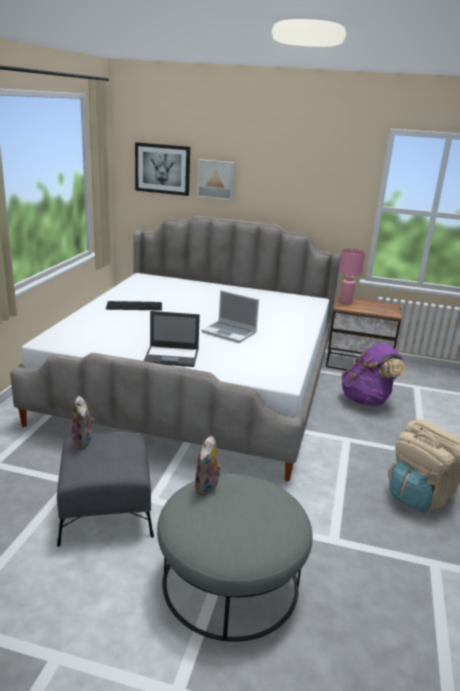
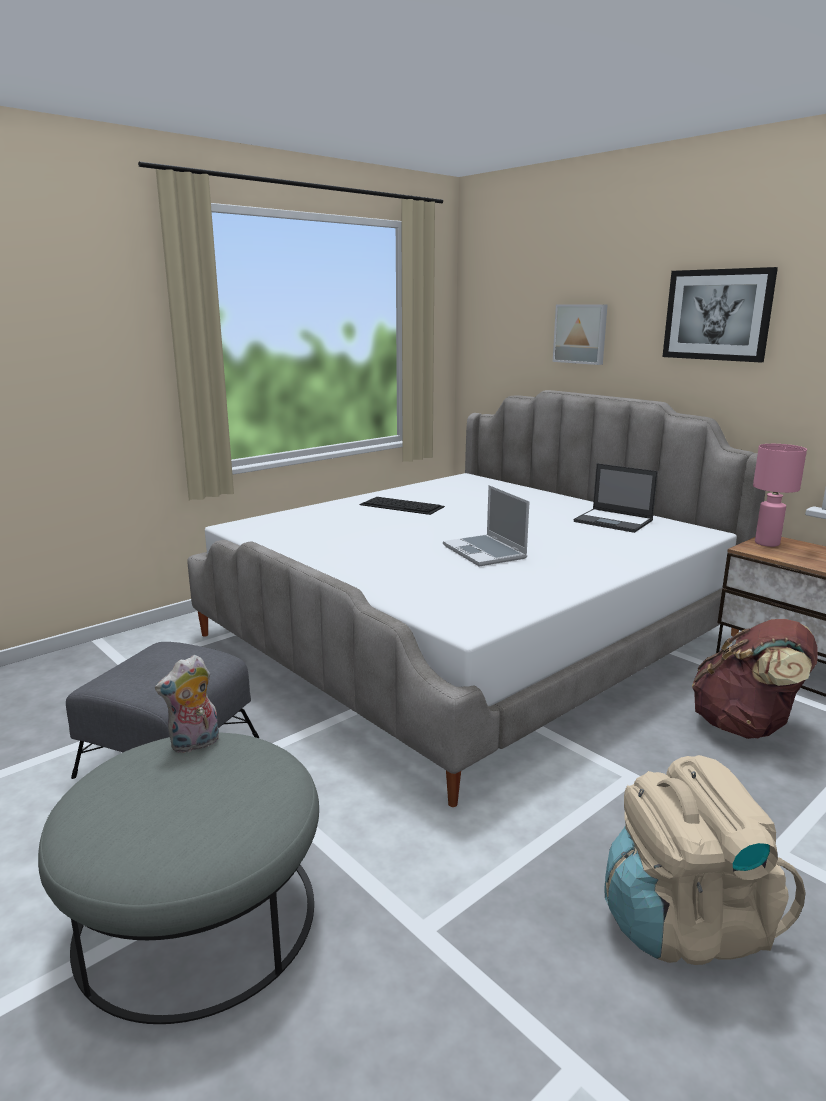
camera: 35 degrees right, 5 degrees down
plush toy [71,396,94,449] -> none
picture [135,142,190,196] -> picture moved to [662,267,778,363]
laptop [144,311,200,367] -> laptop moved to [574,463,658,533]
purple backpack [341,343,406,406] -> brown backpack [692,619,818,739]

